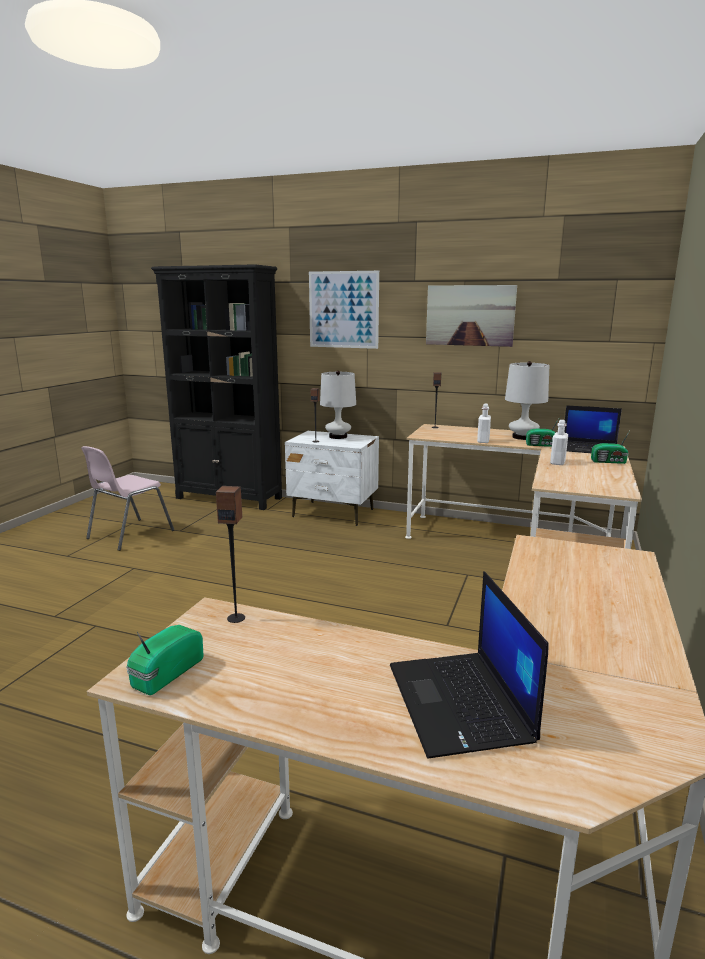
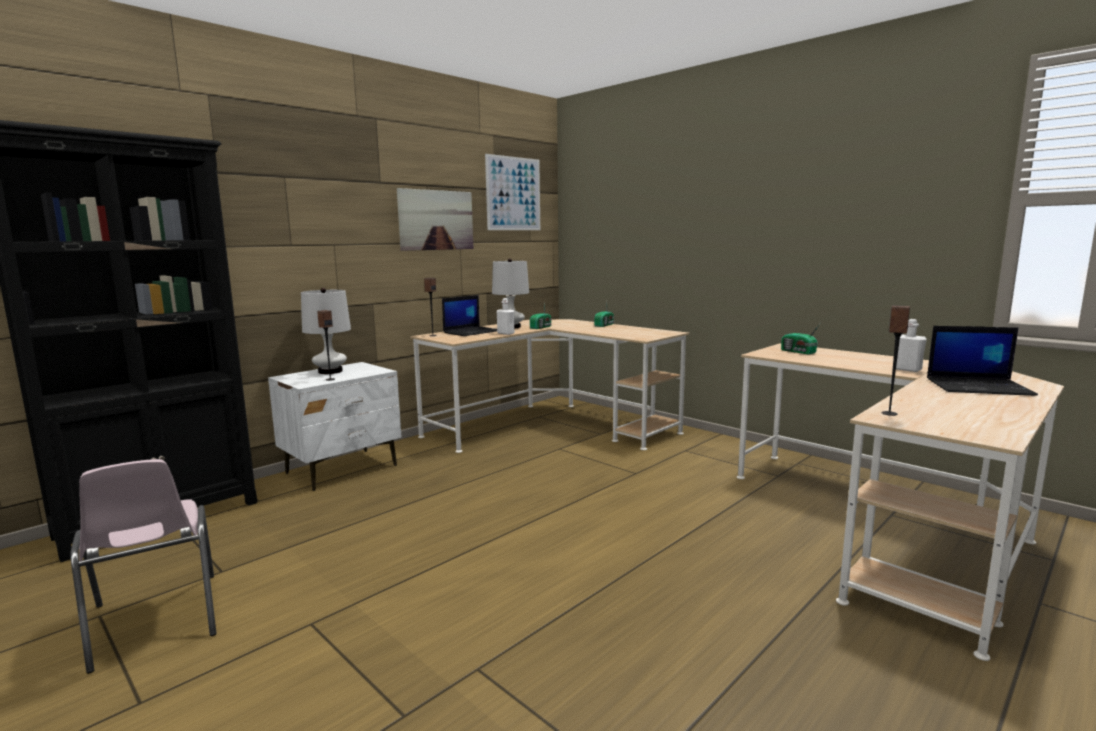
camera: 65 degrees left, 5 degrees down
radio [126,625,203,695] -> radio moved to [781,321,822,355]
picture [309,271,379,349] -> picture moved to [485,154,540,230]
white bottle [550,420,568,465] -> white bottle moved to [896,319,927,372]
laptop [564,405,622,453] -> laptop moved to [442,295,497,336]

